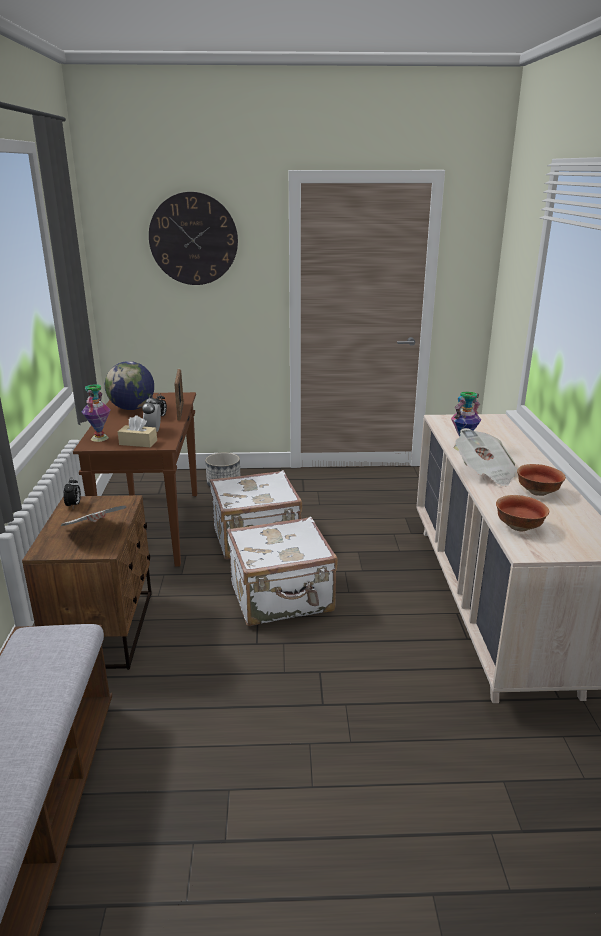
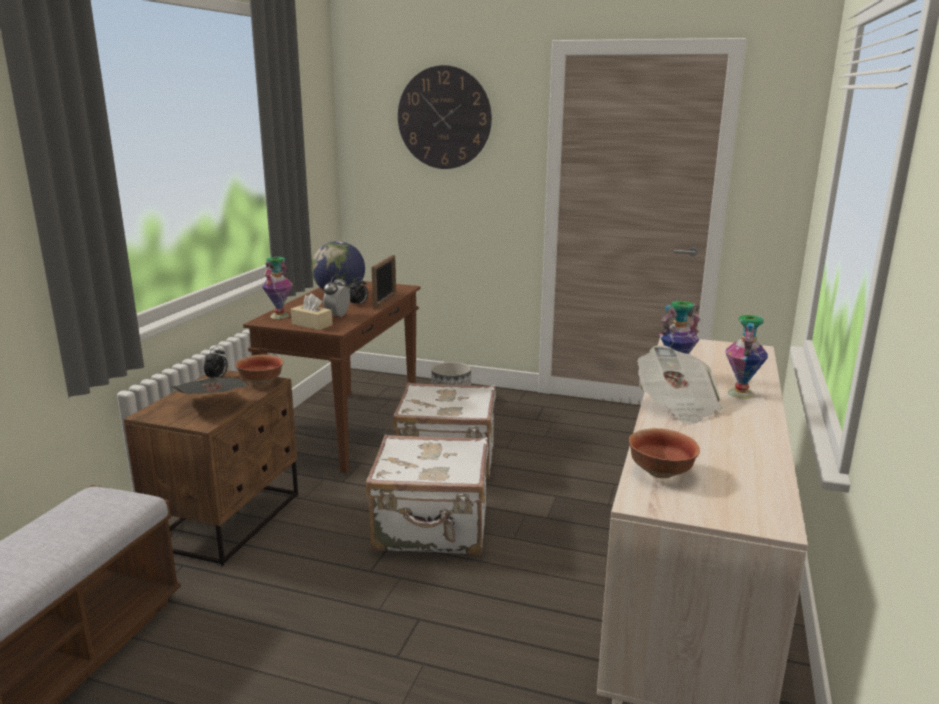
camera: 20 degrees right, 5 degrees down
bowl [517,464,566,496] -> bowl moved to [236,355,283,386]
none -> vase [725,315,768,399]

